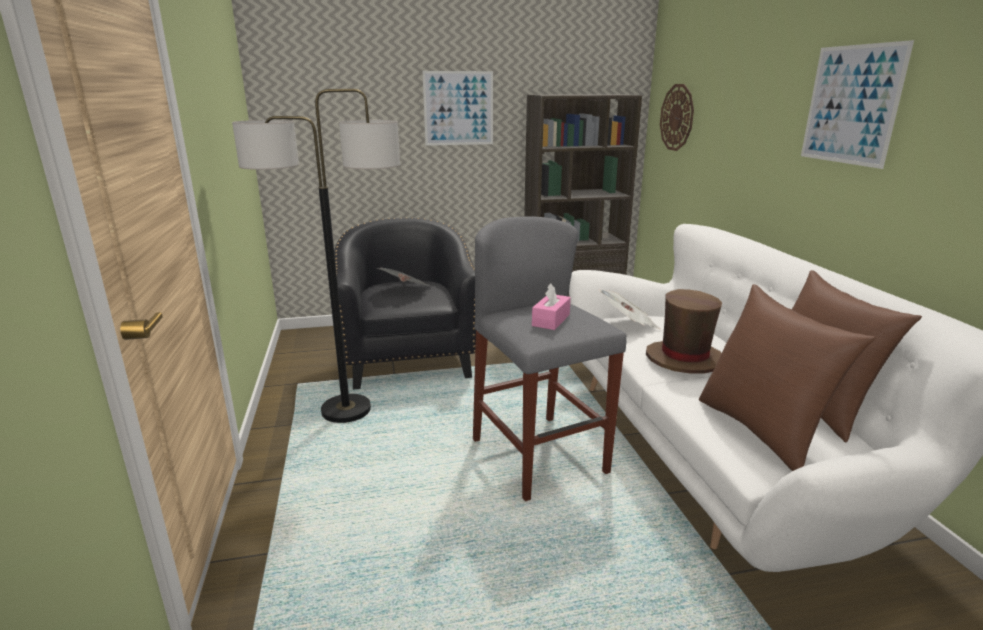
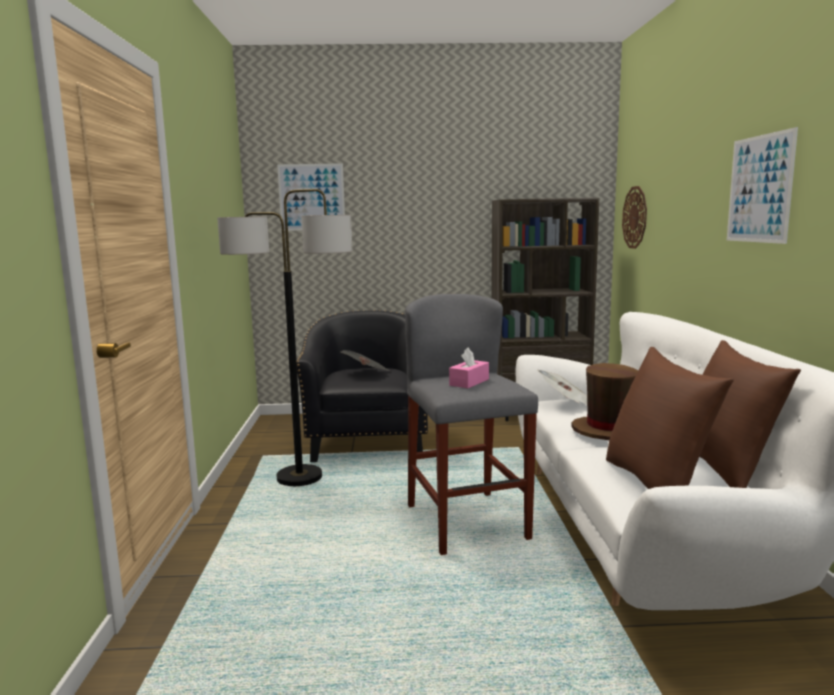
camera: 10 degrees right, 10 degrees down
picture [423,71,493,146] -> picture moved to [277,163,345,231]

